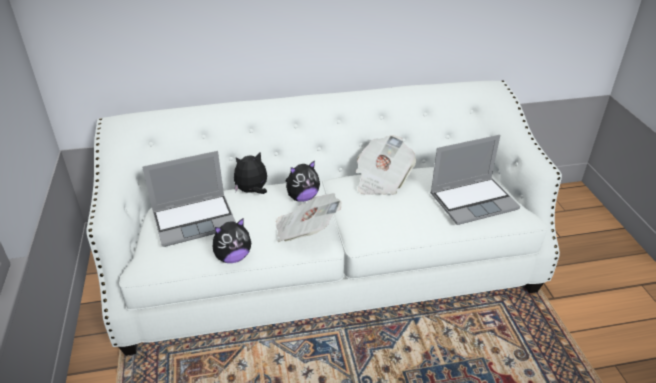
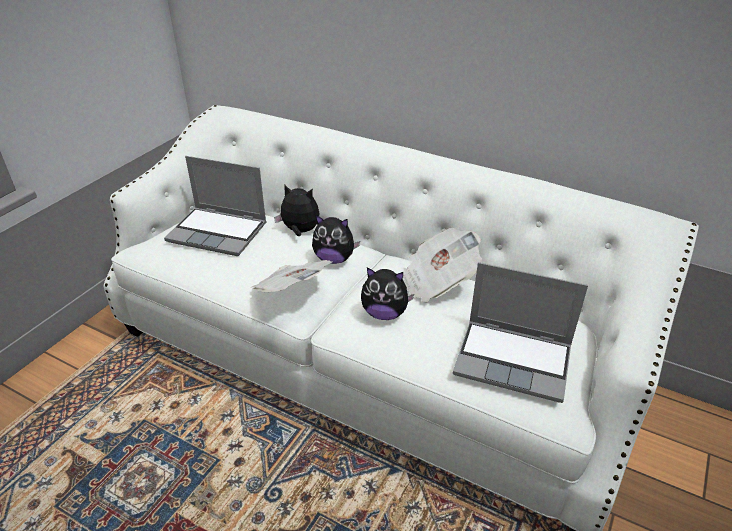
camera: 40 degrees right, 0 degrees up
plush toy [213,218,251,263] -> plush toy moved to [361,267,414,320]

